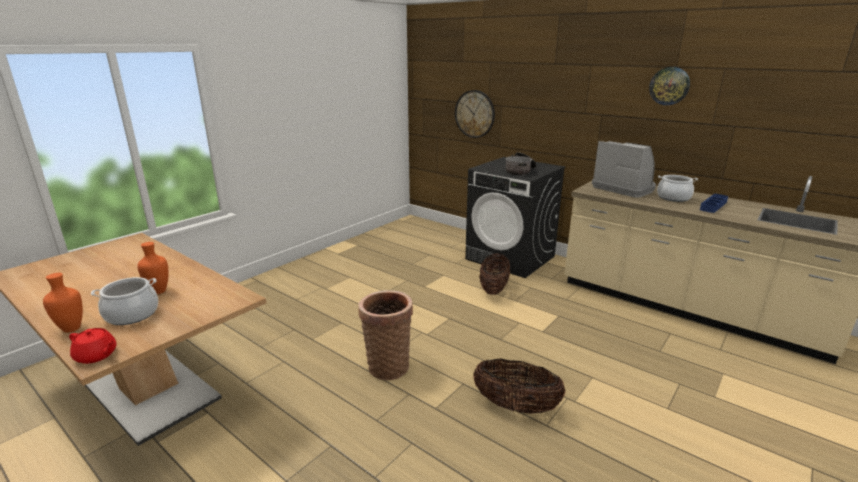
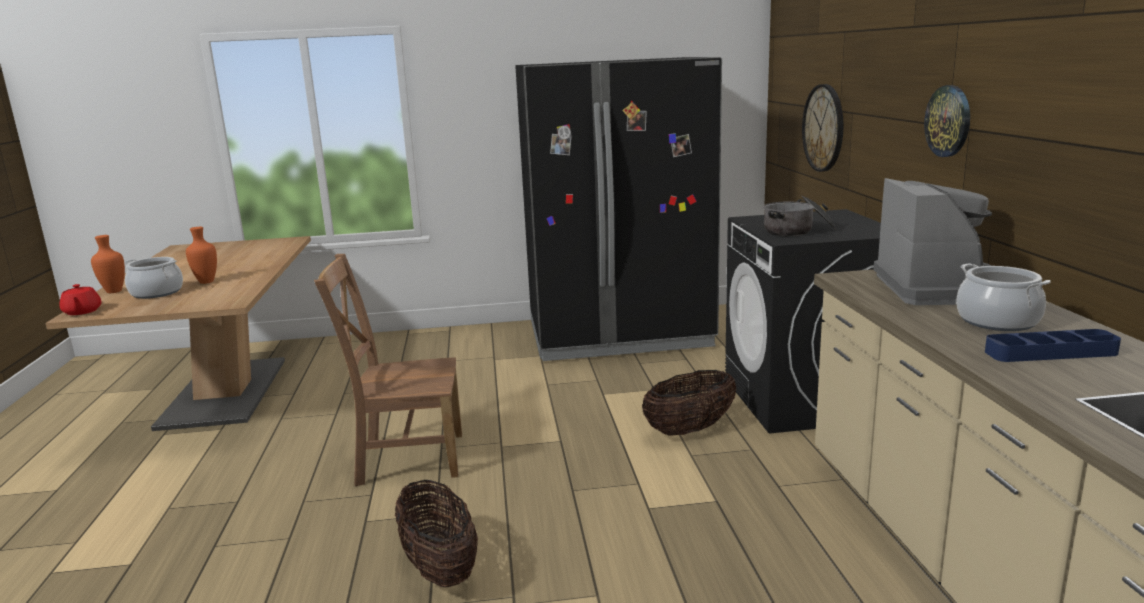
camera: 45 degrees right, 5 degrees down
basket [358,290,413,380] -> brown chair [314,254,462,486]
wall clock [649,67,690,105] -> wall clock moved to [924,85,970,157]
none -> black fridge [515,57,722,361]

